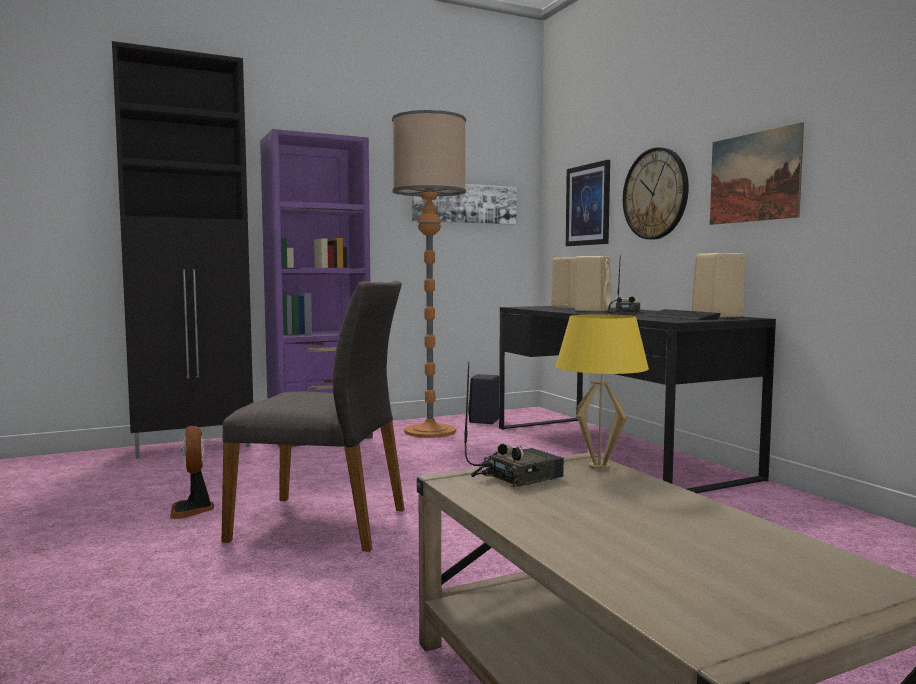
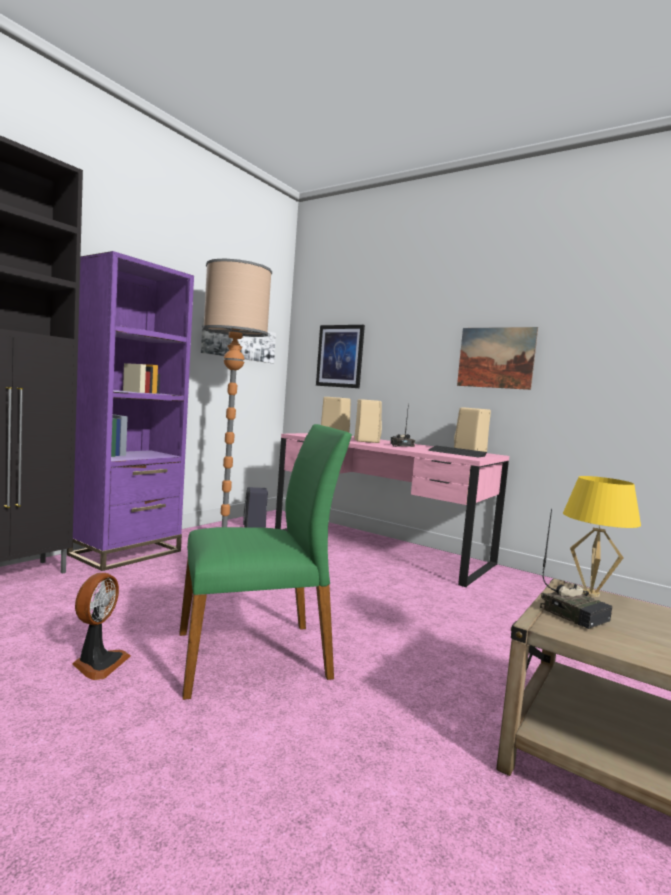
camera: 30 degrees left, 0 degrees up
fan [170,426,214,519] -> fan turned 120 degrees counterclockwise [73,573,131,680]
grey chair [222,280,404,552] -> green chair [180,424,352,700]
radio [464,362,564,487] -> radio turned 120 degrees clockwise [540,509,612,629]
black desk [499,306,776,493] -> pink desk [275,433,509,587]
wall clock [623,147,689,240] -> none

